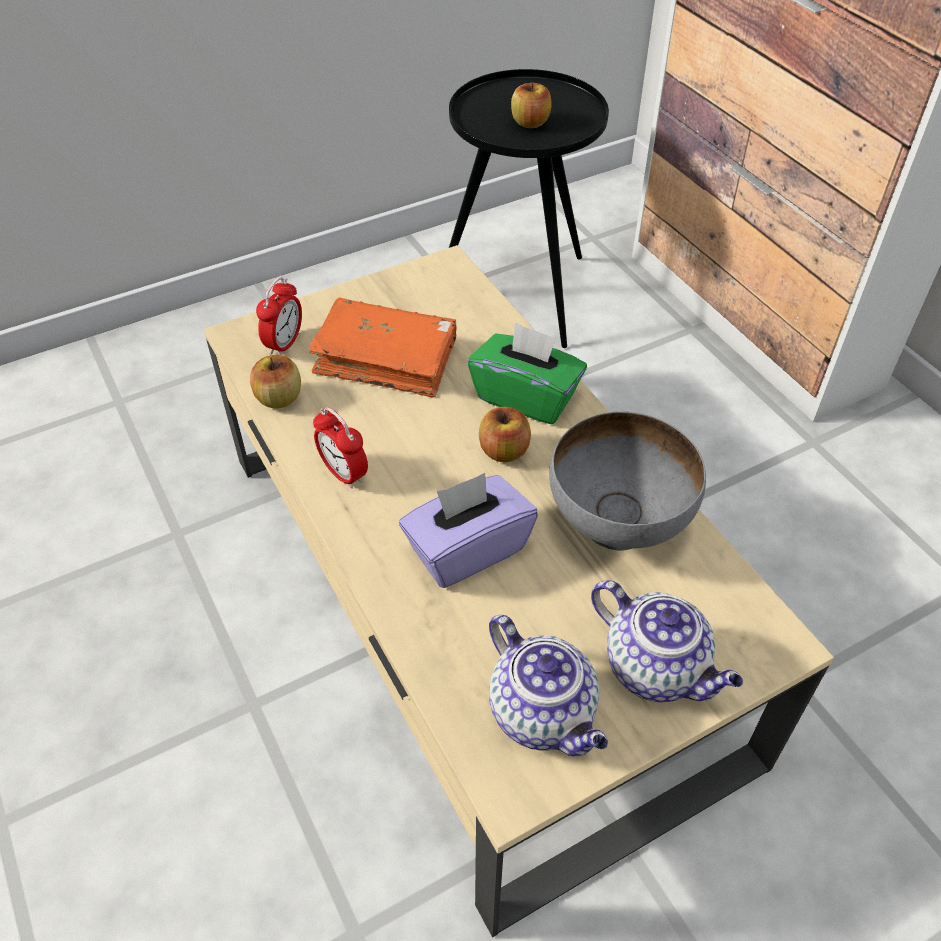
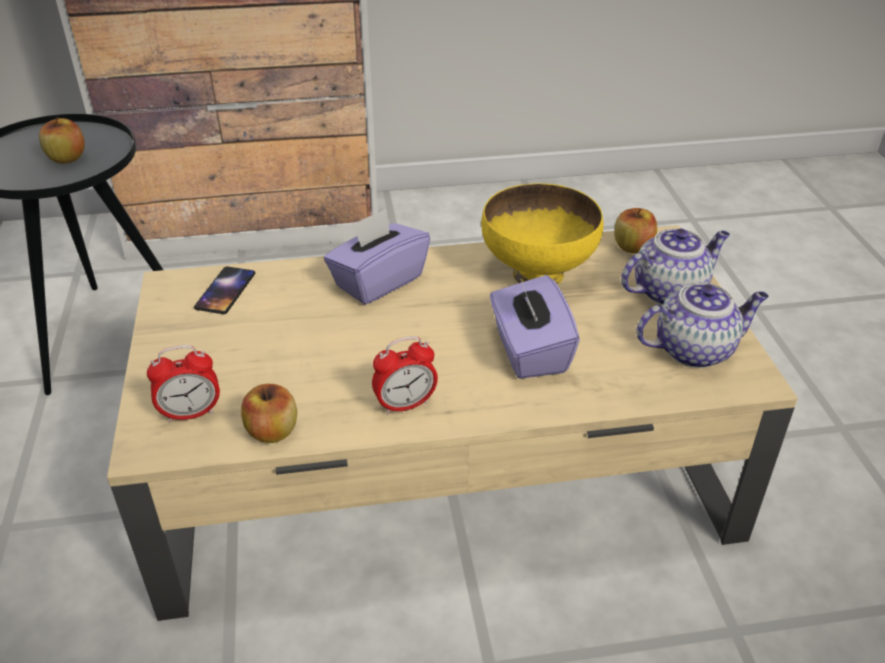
camera: 70 degrees left, 10 degrees down
alarm clock [256,277,302,355] -> alarm clock turned 120 degrees clockwise [147,345,220,423]
orange book [308,298,457,398] -> none
green tissue box [468,322,587,424] -> purple tissue box [324,209,430,305]
apple [479,407,531,463] -> apple moved to [614,208,657,253]
grey bowl [549,412,706,551] -> yellow bowl [481,183,603,285]
none -> phone [194,266,255,314]

